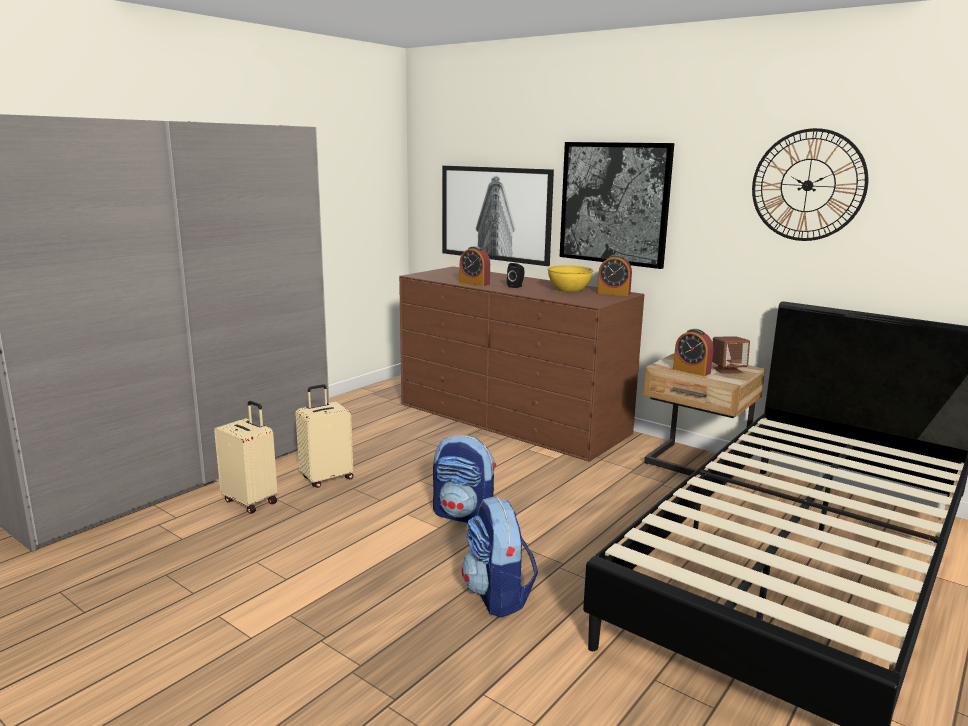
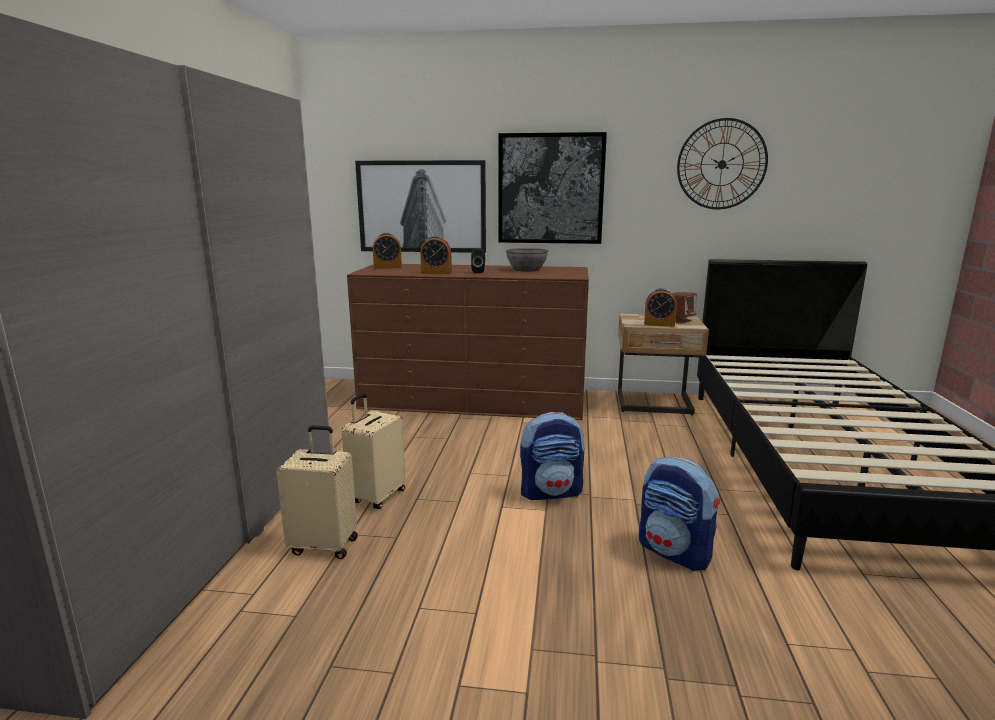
camera: 30 degrees left, 0 degrees up
yellow bowl [547,265,594,292] -> grey bowl [506,248,548,271]
alarm clock [597,254,632,296] -> alarm clock moved to [373,232,402,269]

